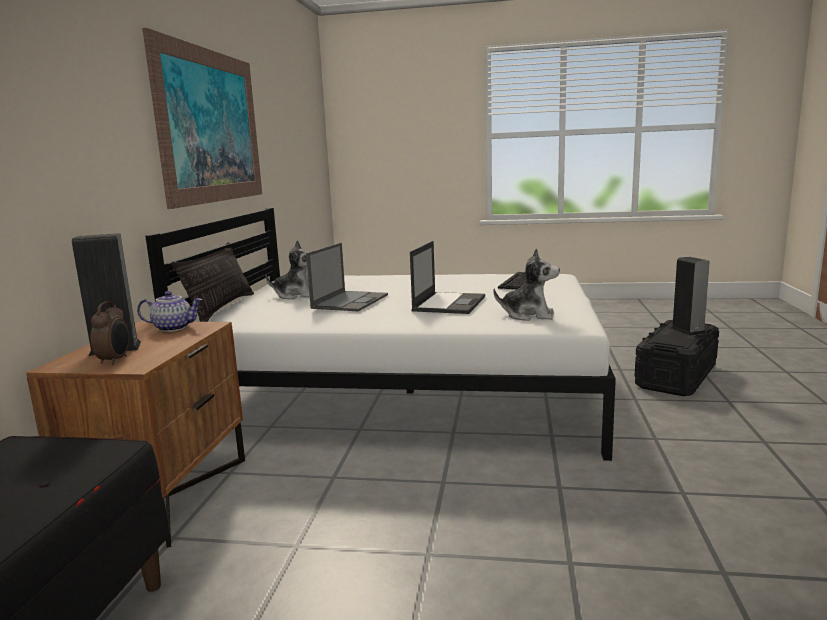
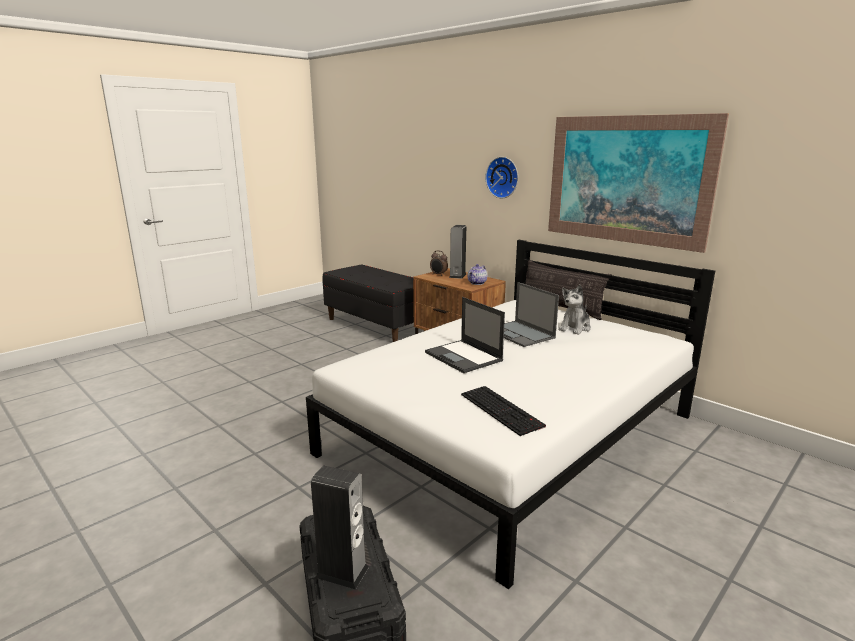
camera: 125 degrees right, 5 degrees up
plush toy [493,248,560,321] -> none
none -> wall clock [485,157,518,198]

